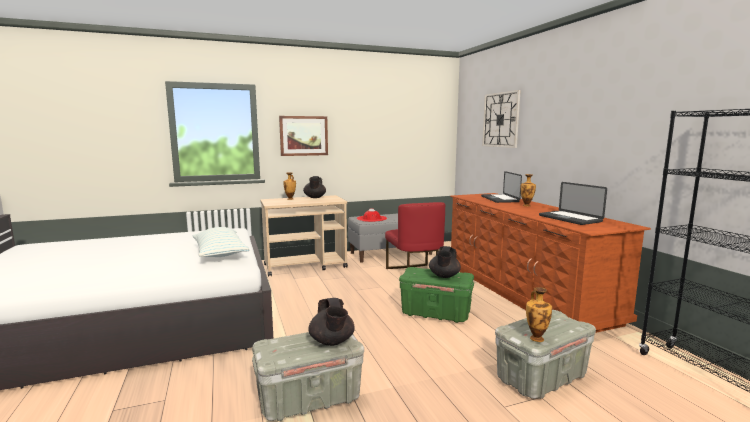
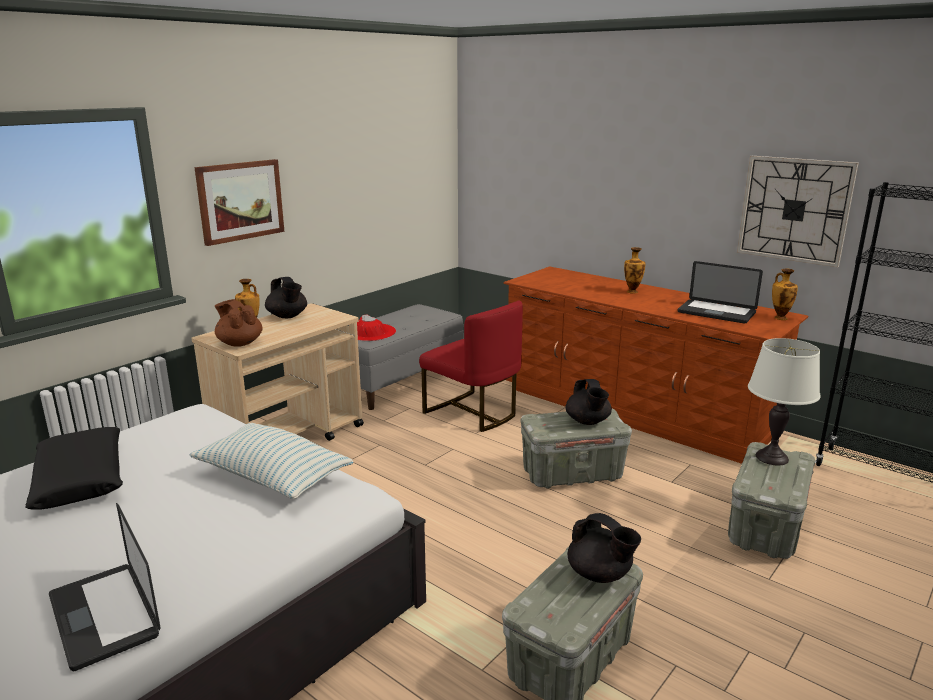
camera: 30 degrees left, 10 degrees up
green storage box [399,267,474,323] -> grey storage box [520,409,632,489]
laptop [481,171,522,203] -> laptop moved to [49,503,160,671]
wall clock [482,90,521,148] -> wall clock moved to [737,156,859,267]
vase [526,287,552,342] -> vase moved to [772,269,798,320]
none -> black pillow [25,427,123,510]
none -> brown teapot [215,299,262,347]
none -> white table lamp [748,338,821,465]

